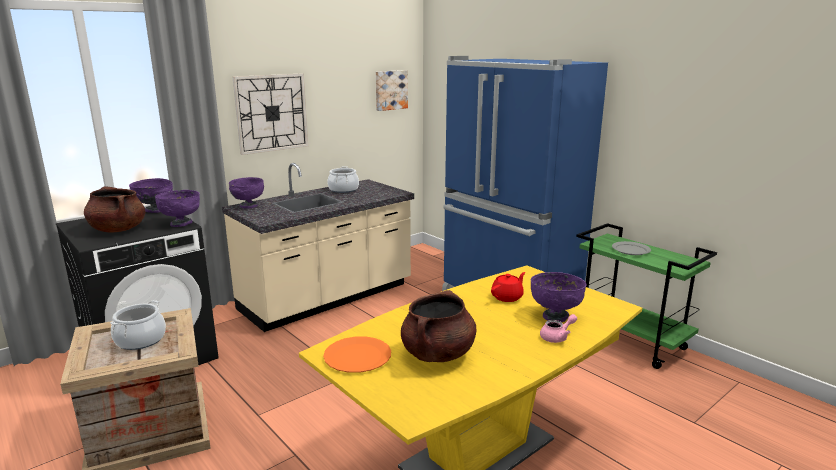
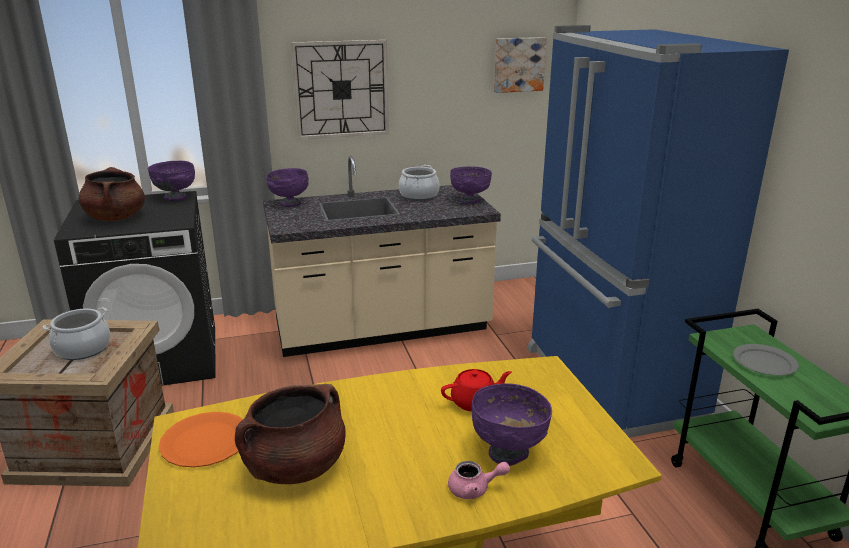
camera: 25 degrees right, 5 degrees up
purple bowl [155,190,200,227] -> purple bowl moved to [450,166,492,204]

